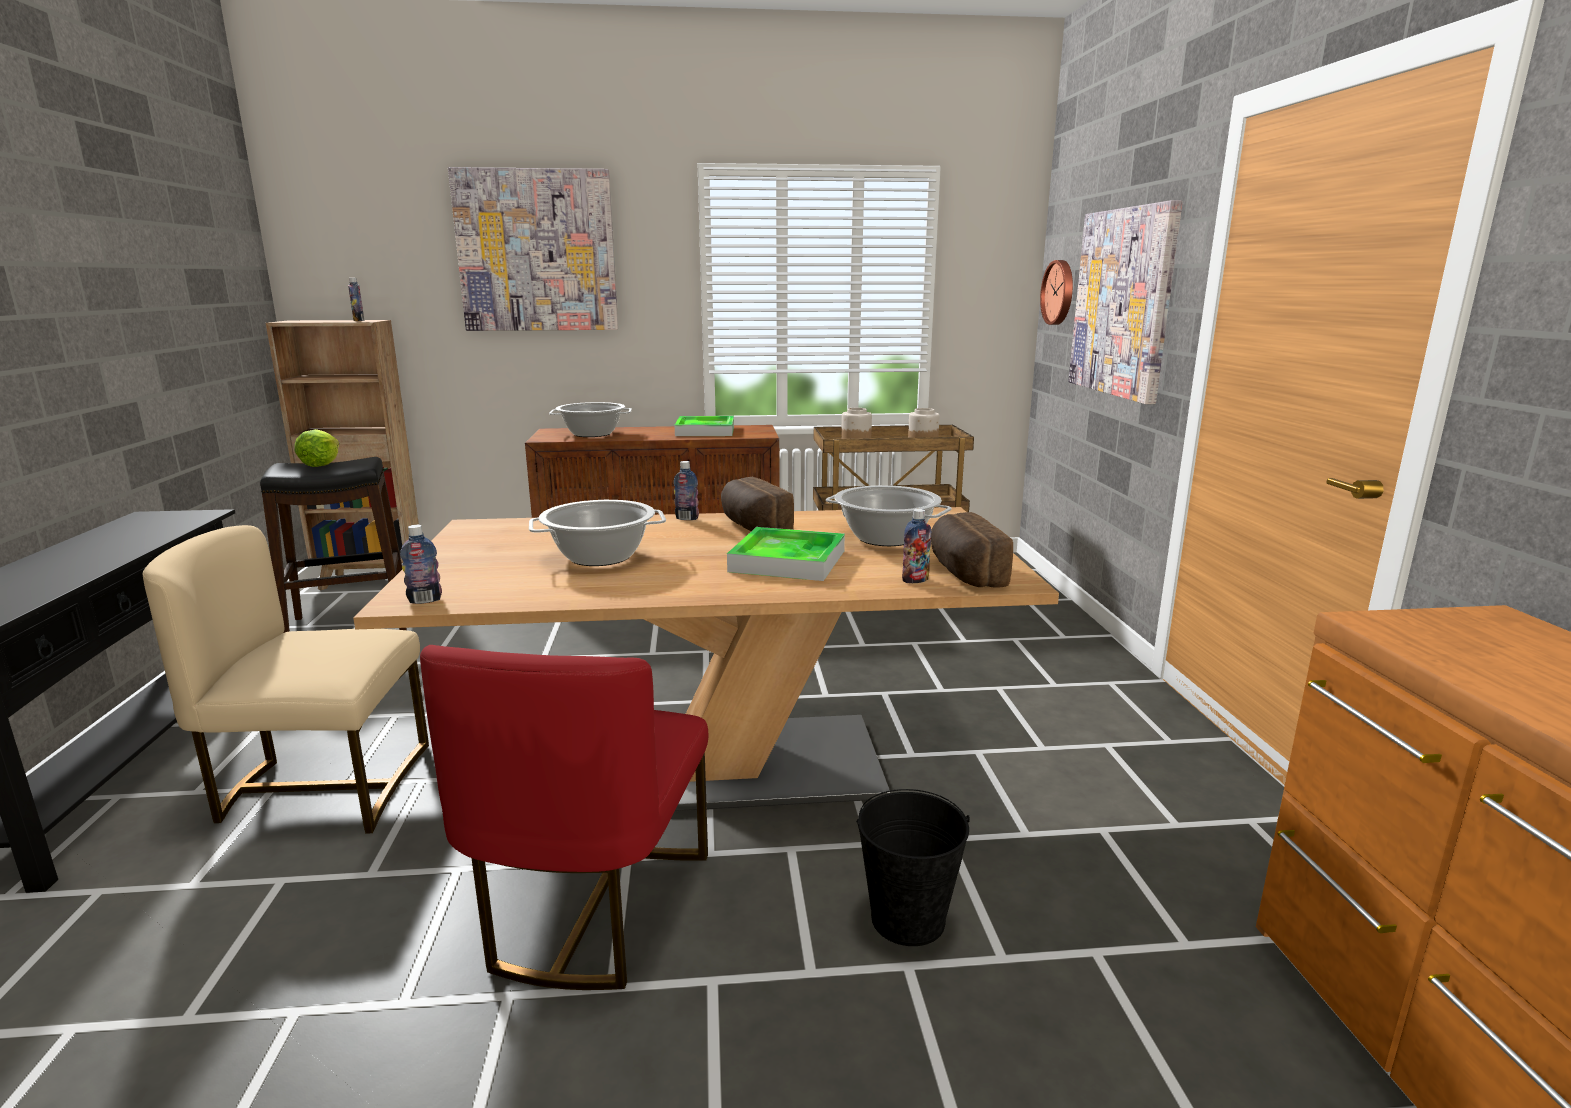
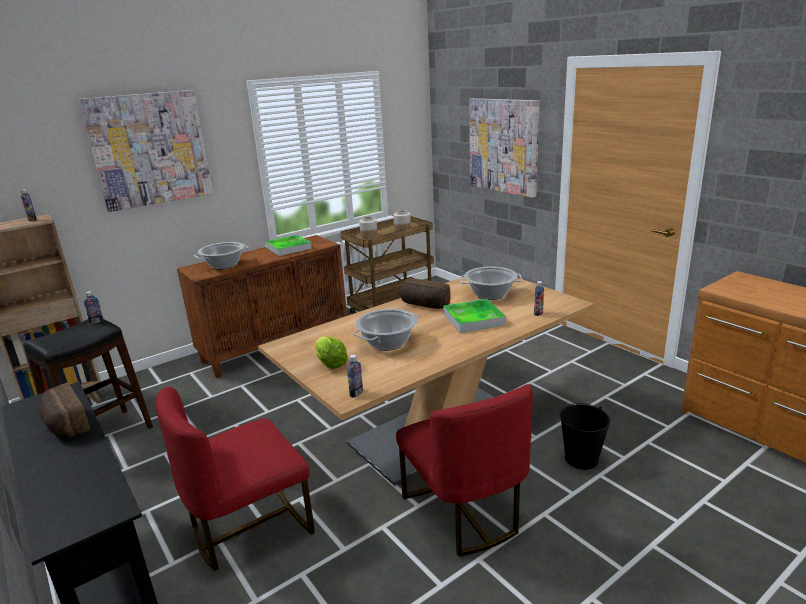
camera: 30 degrees left, 5 degrees up
beige chair [143,525,429,834] -> red chair [156,387,315,571]
lettuce [294,429,339,467] -> lettuce moved to [315,336,348,369]
bottle [674,461,699,520] -> bottle moved to [84,291,104,323]
bread [931,512,1013,588] -> bread moved to [39,383,90,438]
wall clock [1040,260,1073,325] -> none

